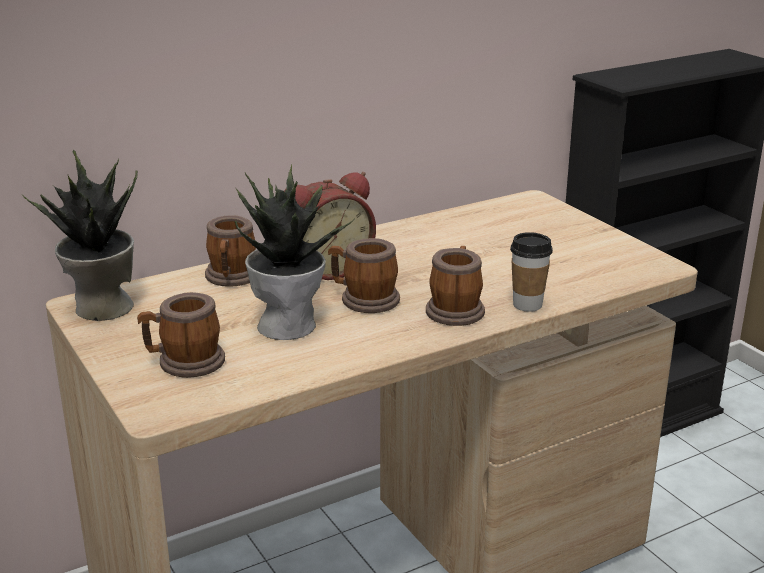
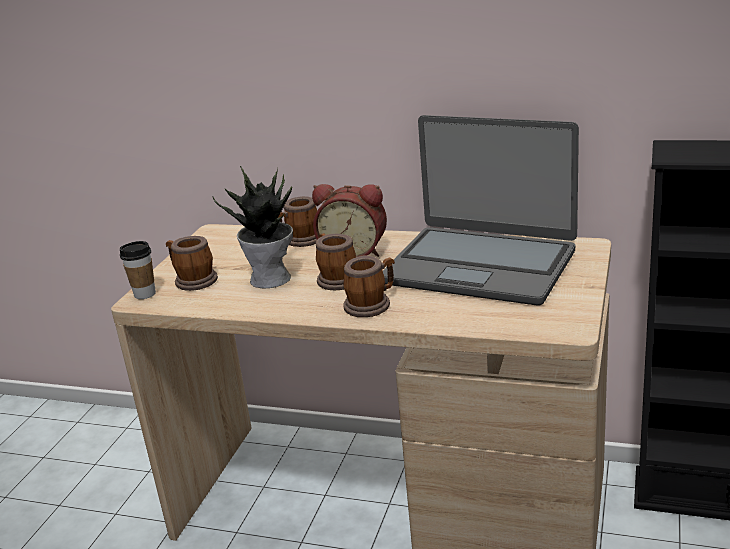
camera: 50 degrees right, 0 degrees up
potted plant [22,150,138,321] -> none
cup [510,232,553,312] -> cup moved to [120,241,156,299]
none -> laptop [383,115,579,306]

